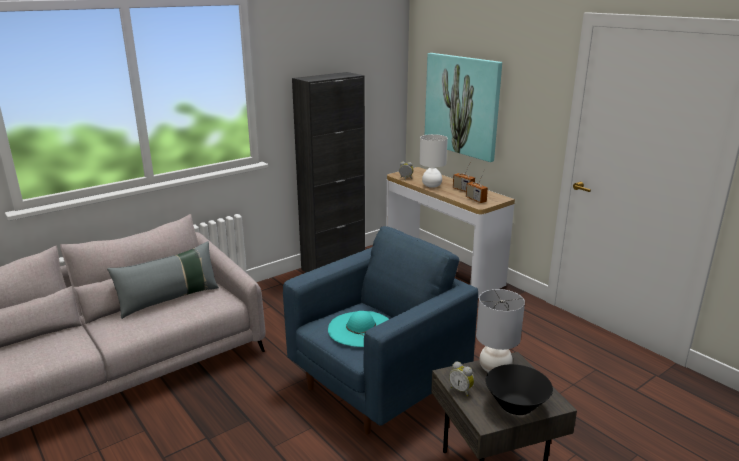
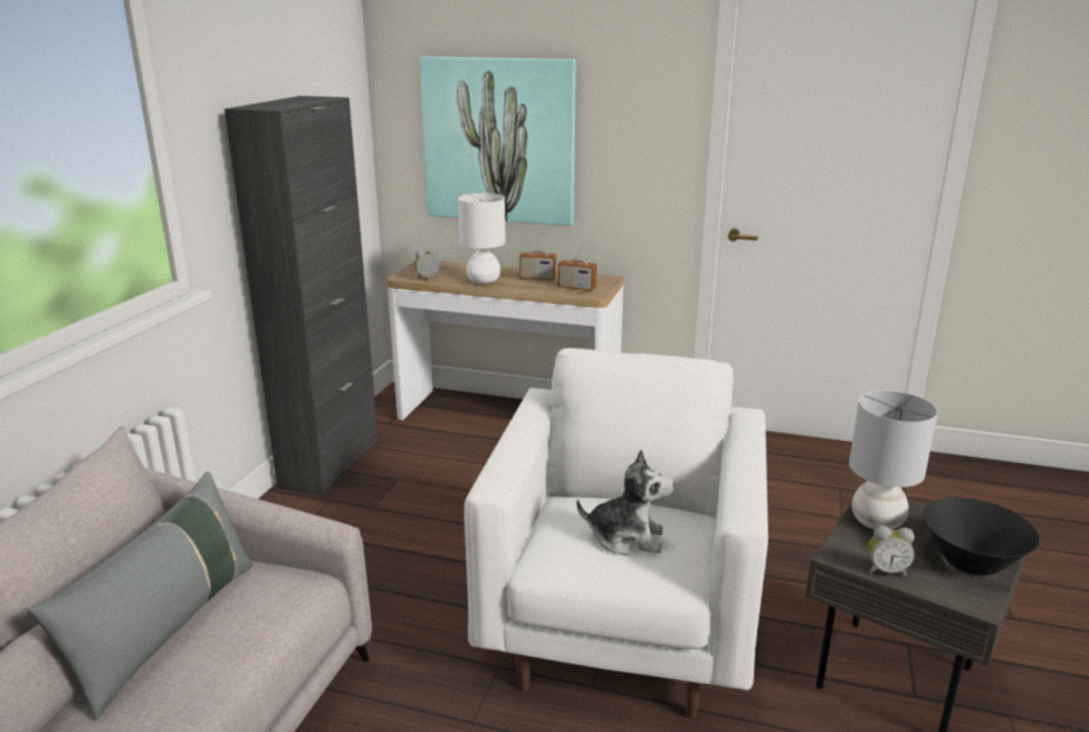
camera: 35 degrees left, 0 degrees up
blue armchair [283,226,478,434] -> white armchair [464,348,768,719]
turquoise hat [328,311,389,347] -> plush toy [577,449,674,556]

